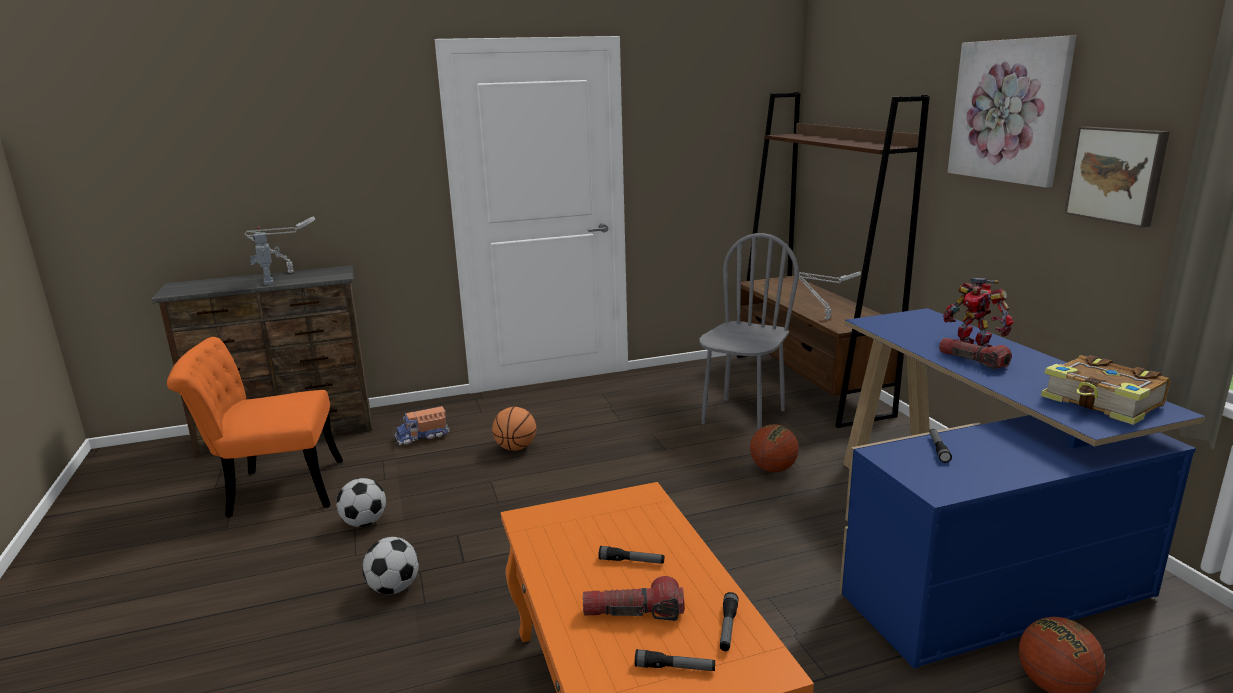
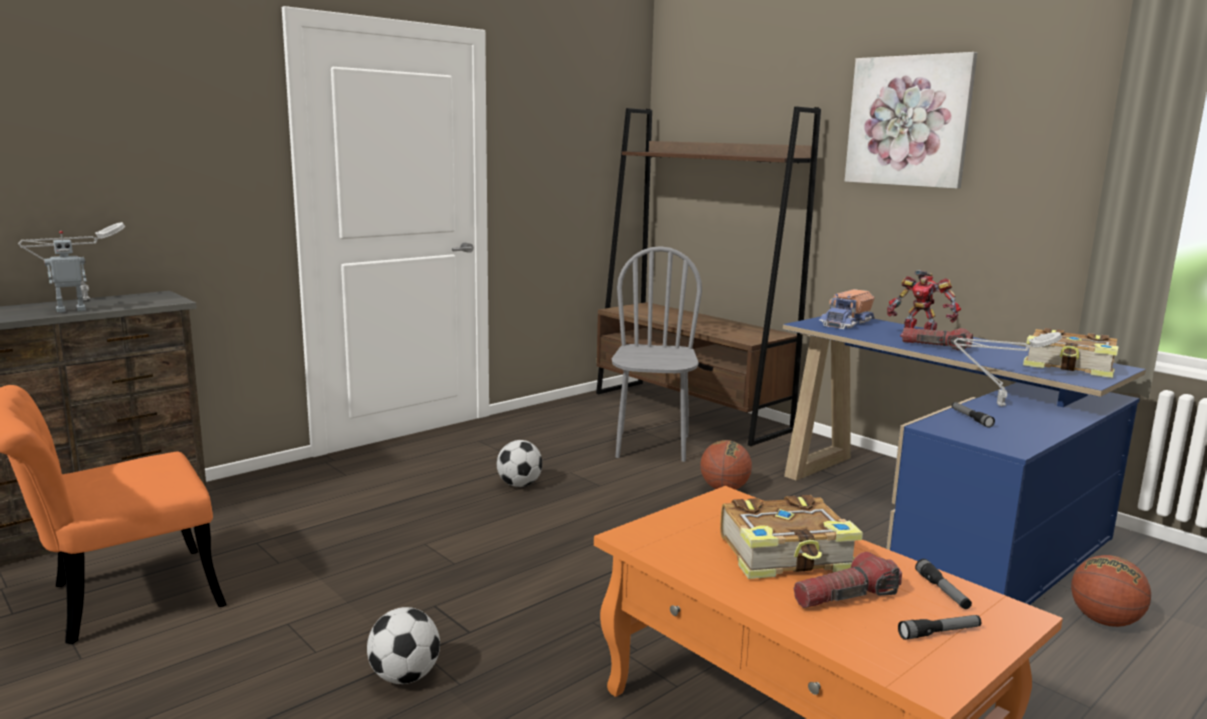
camera: 25 degrees left, 5 degrees down
toy robot [250,227,281,285] -> toy robot turned 75 degrees counterclockwise [44,231,87,313]
football [336,478,386,527] -> football moved to [497,440,542,487]
toy truck [394,406,450,446] -> toy truck moved to [819,289,875,329]
basketball [492,407,537,451] -> none
flashlight [598,546,664,564] -> book [720,495,863,579]
grey table lamp [799,272,861,320] -> grey table lamp moved to [954,332,1062,407]
picture [1065,127,1170,228] -> none

